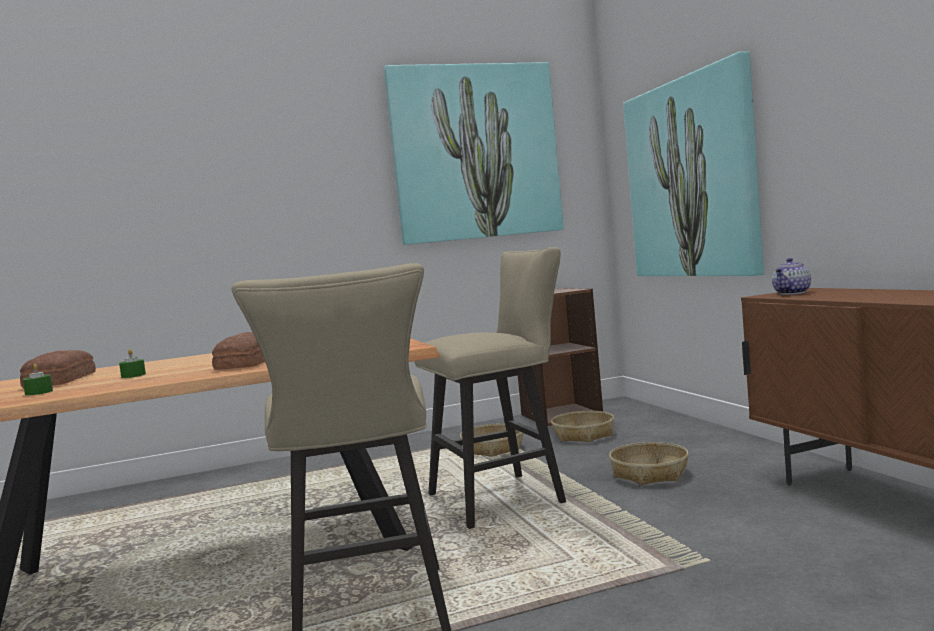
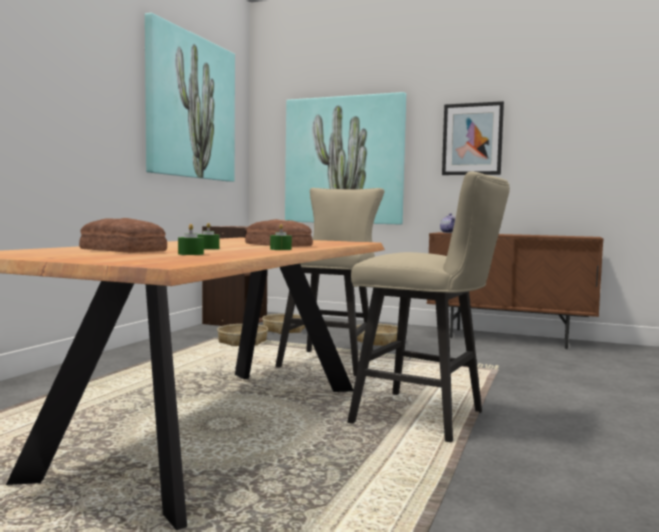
camera: 50 degrees left, 0 degrees up
none -> green candle [270,224,292,250]
none -> picture [442,101,504,175]

